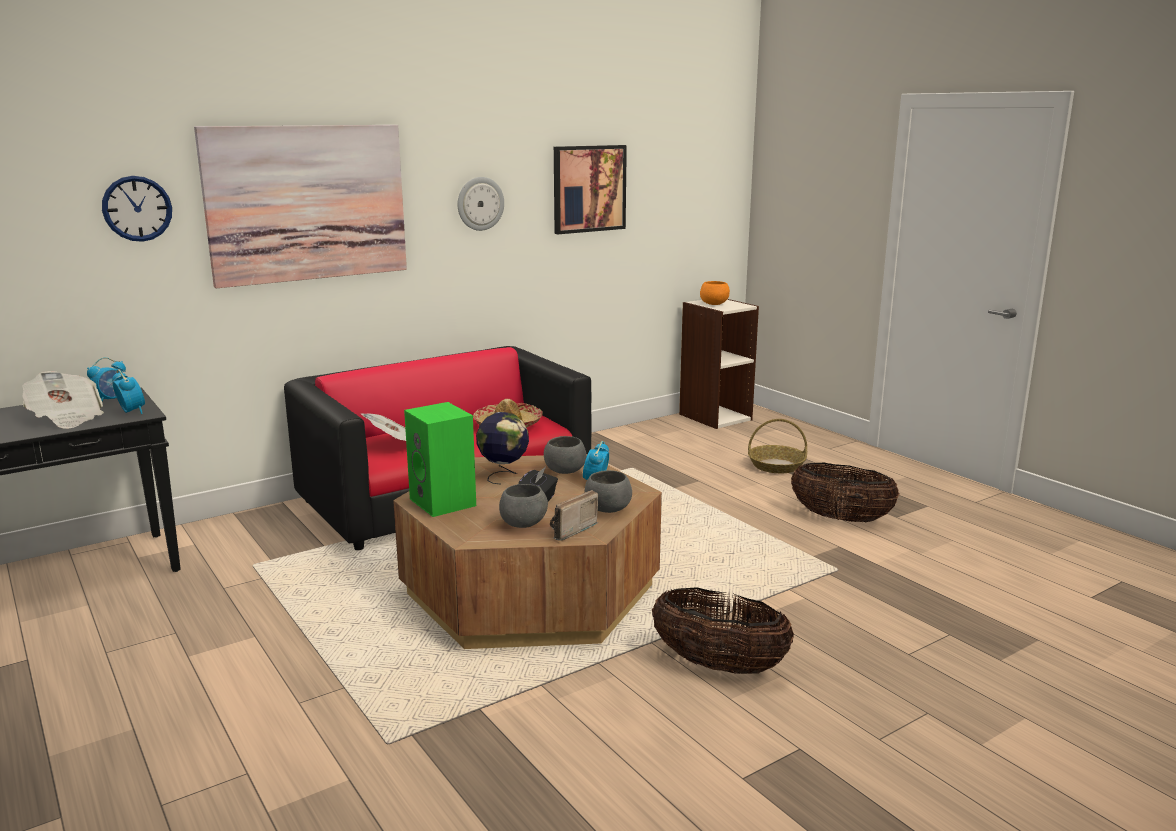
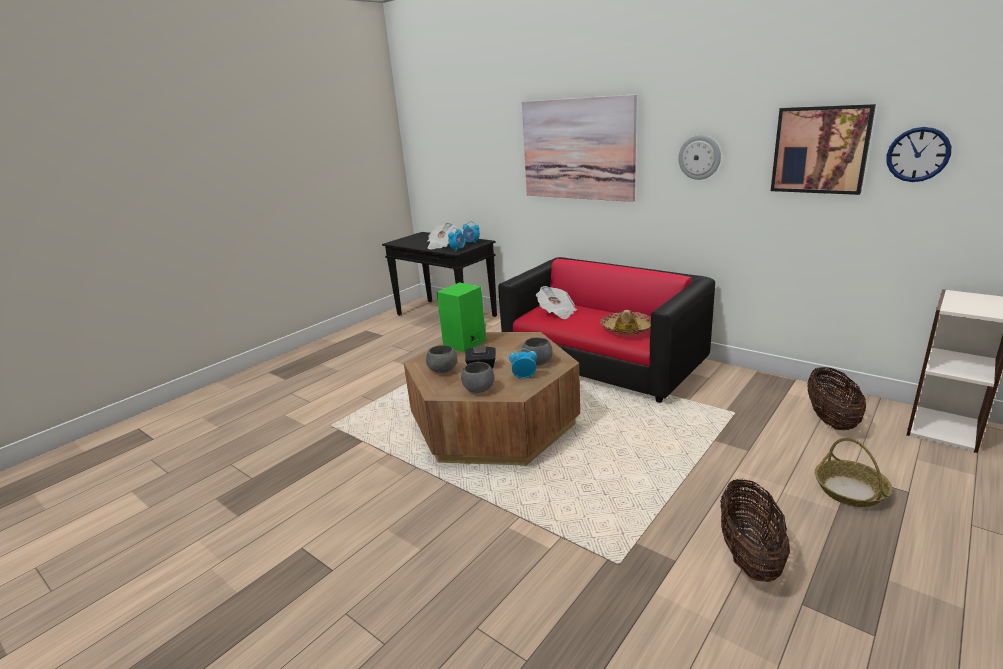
camera: 75 degrees right, 5 degrees up
wall clock [102,176,172,242] -> wall clock moved to [887,127,951,182]
globe [476,412,529,484] -> none
radio [550,490,598,541] -> none
basket [652,587,794,674] -> basket moved to [807,367,866,430]
orange bowl [700,281,730,305] -> none

